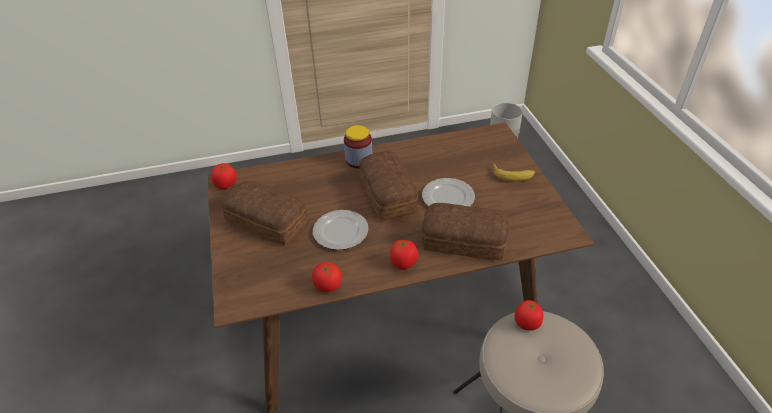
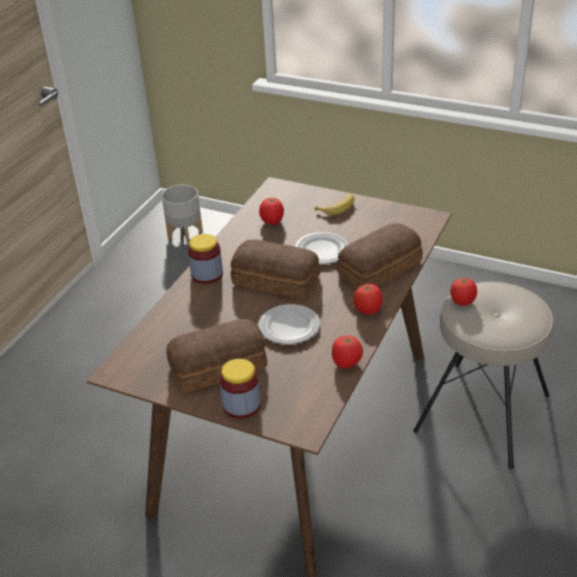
camera: 50 degrees left, 5 degrees down
tomato [211,163,236,189] -> tomato moved to [259,198,284,225]
none -> jar [219,359,261,418]

